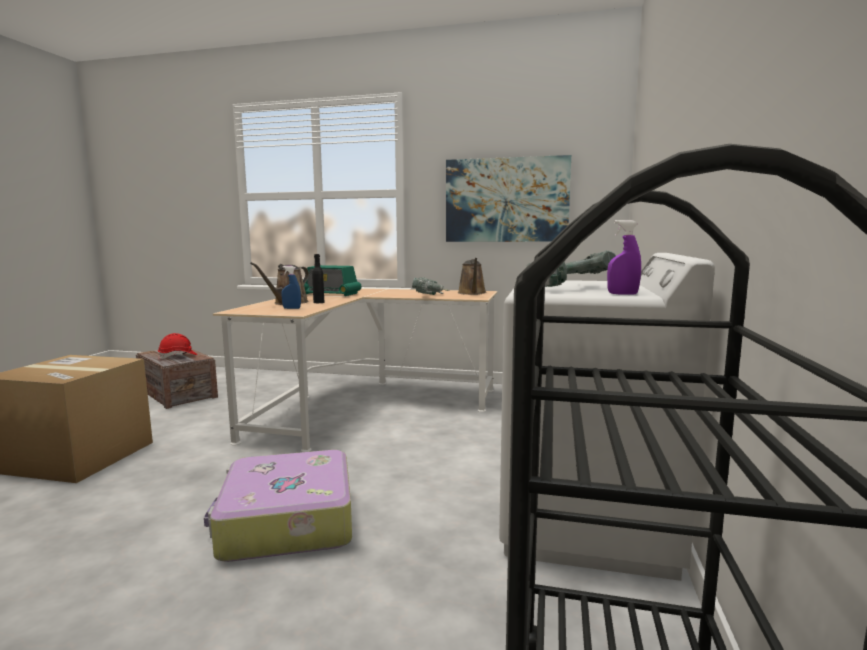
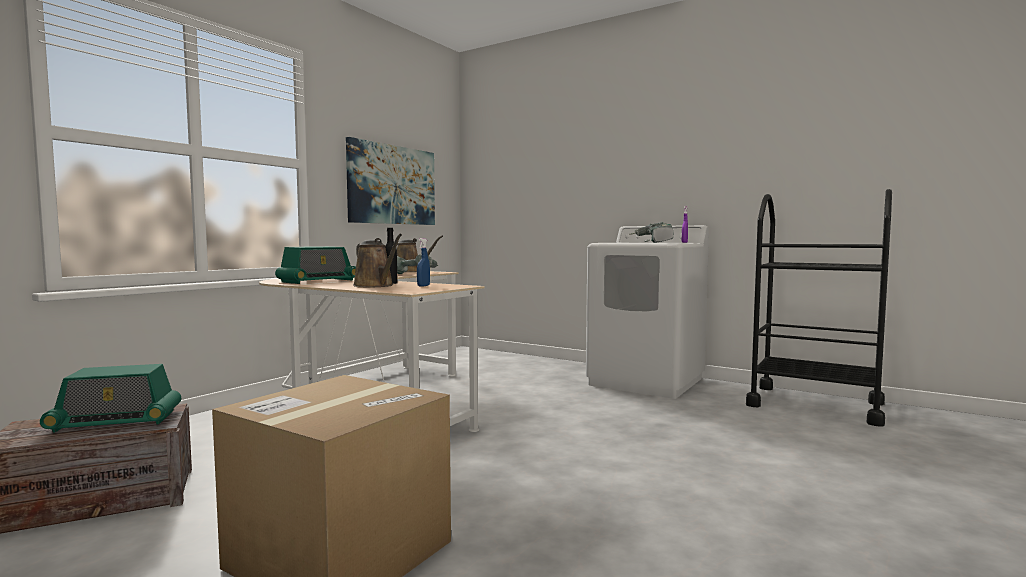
camera: 70 degrees left, 5 degrees down
red hard hat [158,333,197,360] -> radio [40,364,181,433]
suitcase [204,450,352,562] -> none

